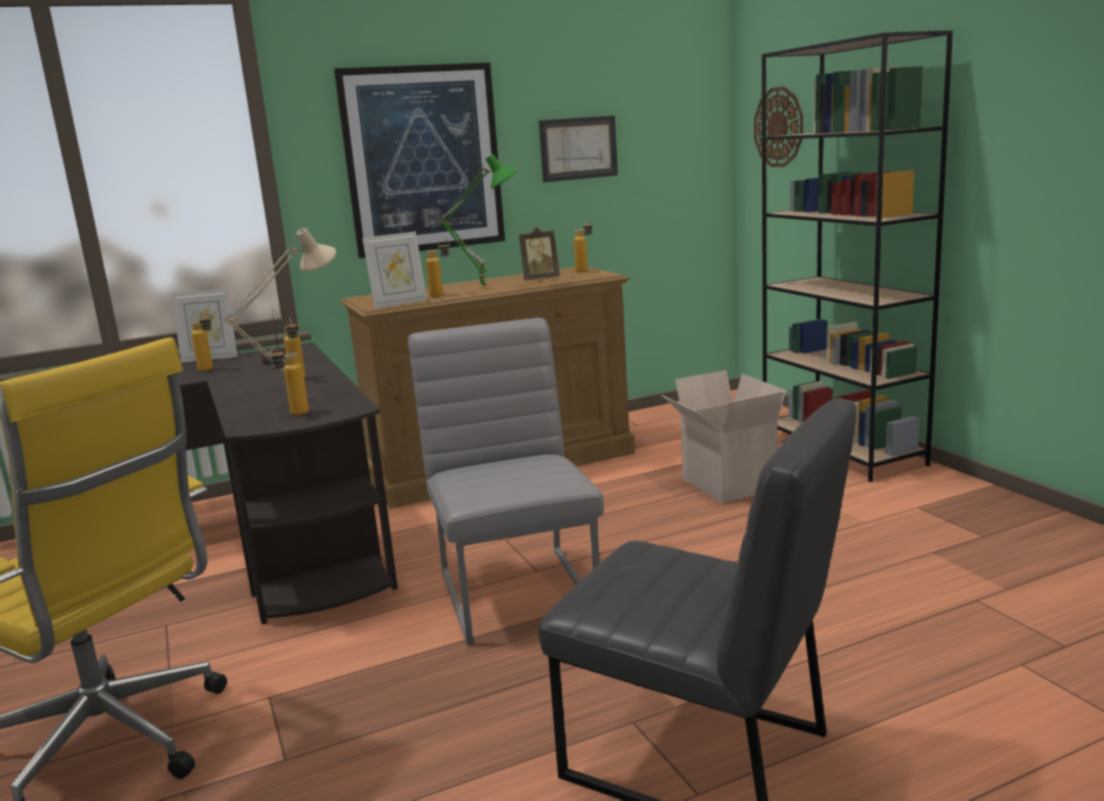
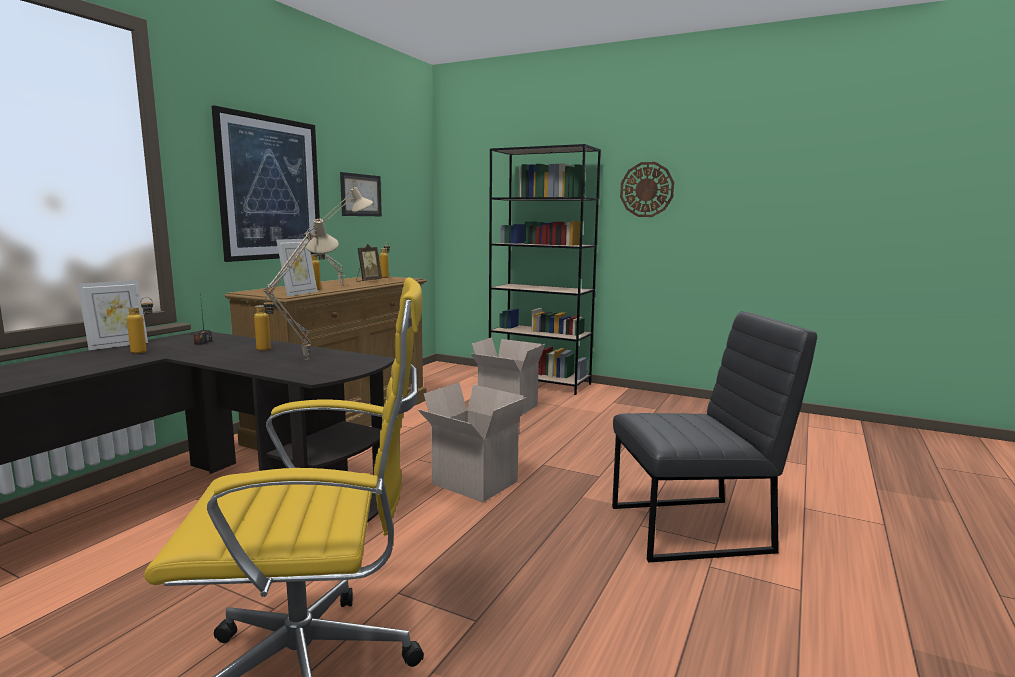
camera: 40 degrees left, 5 degrees down
bottle [270,345,309,415] -> none
grey chair [408,318,604,645] -> cardboard box [417,382,527,502]
green table lamp [439,154,517,289] -> beige table lamp [304,187,373,286]
wall clock [754,86,803,167] -> wall clock moved to [620,162,674,217]

